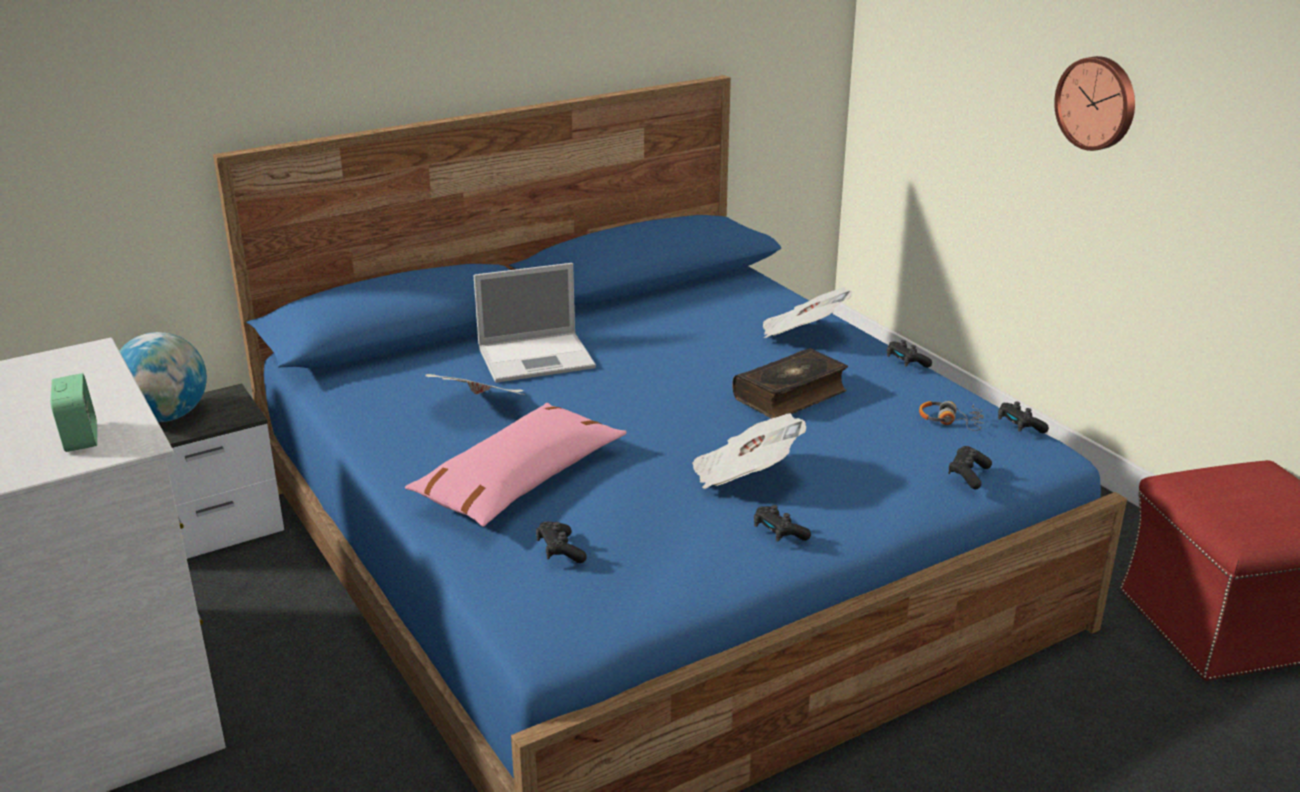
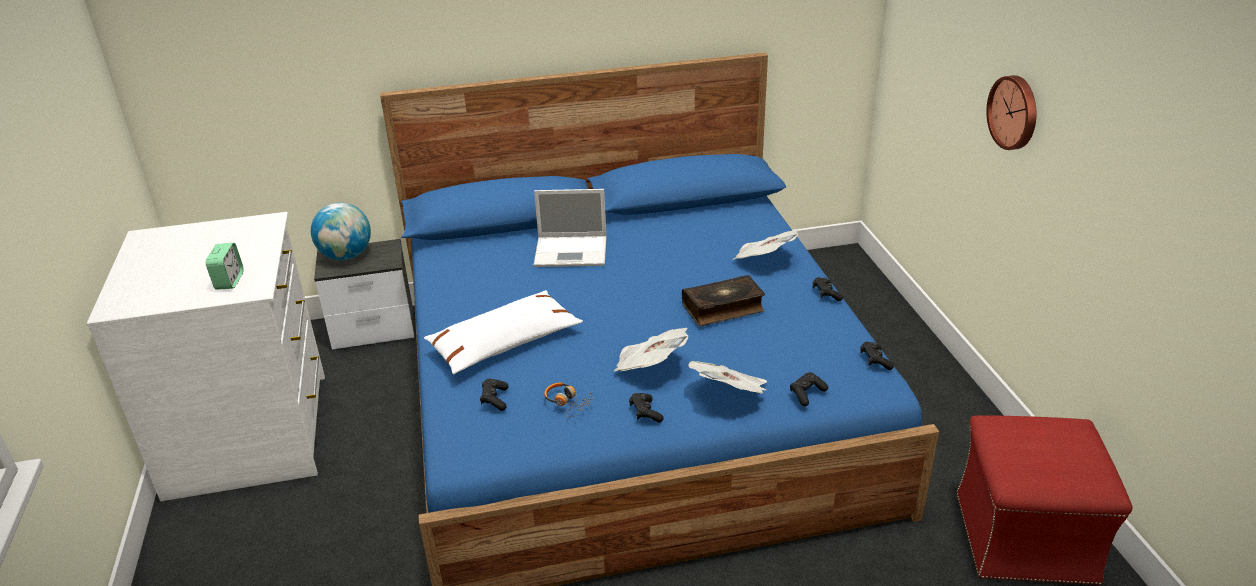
camera: 20 degrees right, 5 degrees up
pink pillow [405,403,627,527] -> white pillow [424,290,583,374]
newspaper [426,374,526,395] -> newspaper moved to [688,361,767,394]
headphones [919,401,984,431] -> headphones moved to [544,382,594,417]

